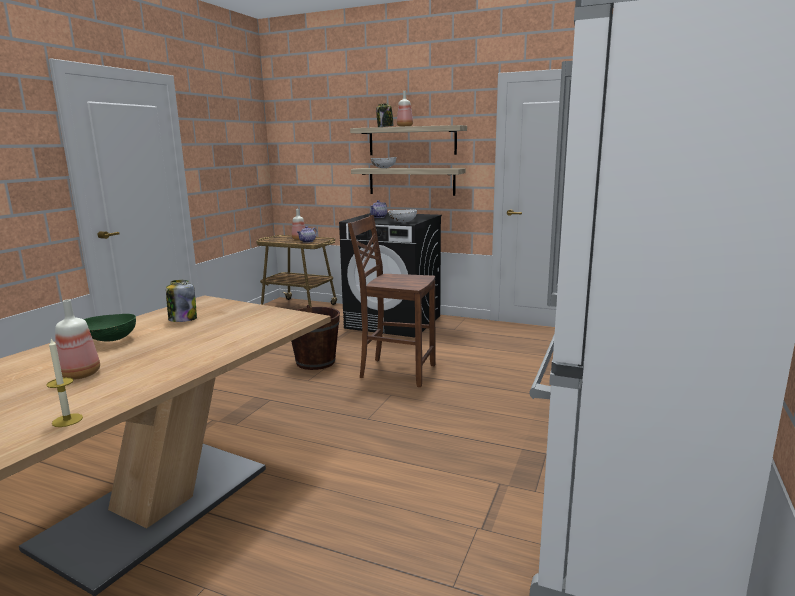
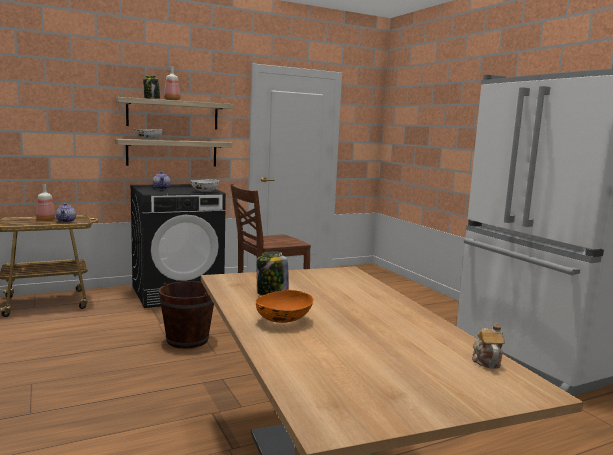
camera: 50 degrees left, 5 degrees down
candle [46,338,83,427] -> teapot [472,323,505,369]
bottle [55,300,100,380] -> none
green bowl [84,314,136,342] -> orange bowl [255,290,314,323]

